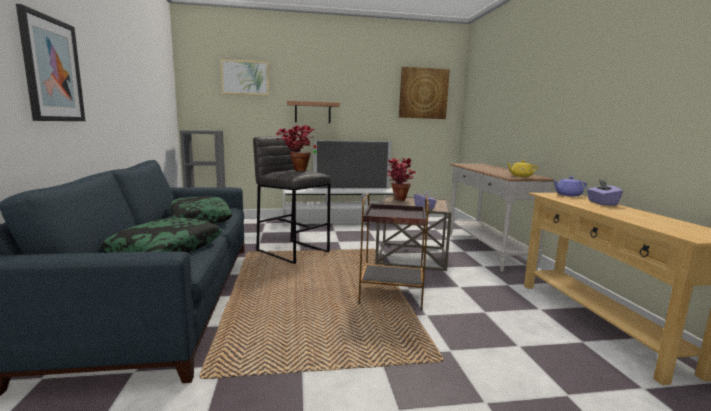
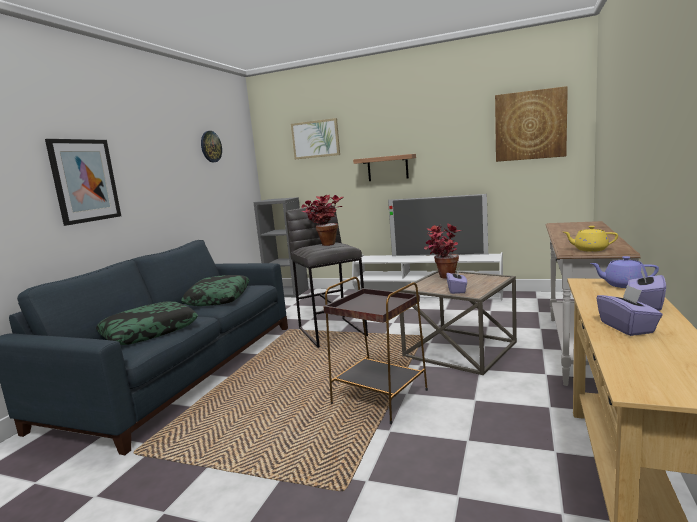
camera: 30 degrees right, 0 degrees up
none -> wall clock [201,131,222,162]
none -> purple tissue box [596,285,663,336]

